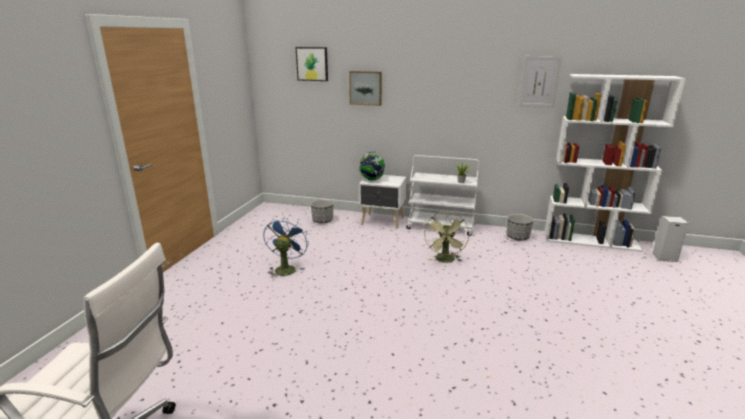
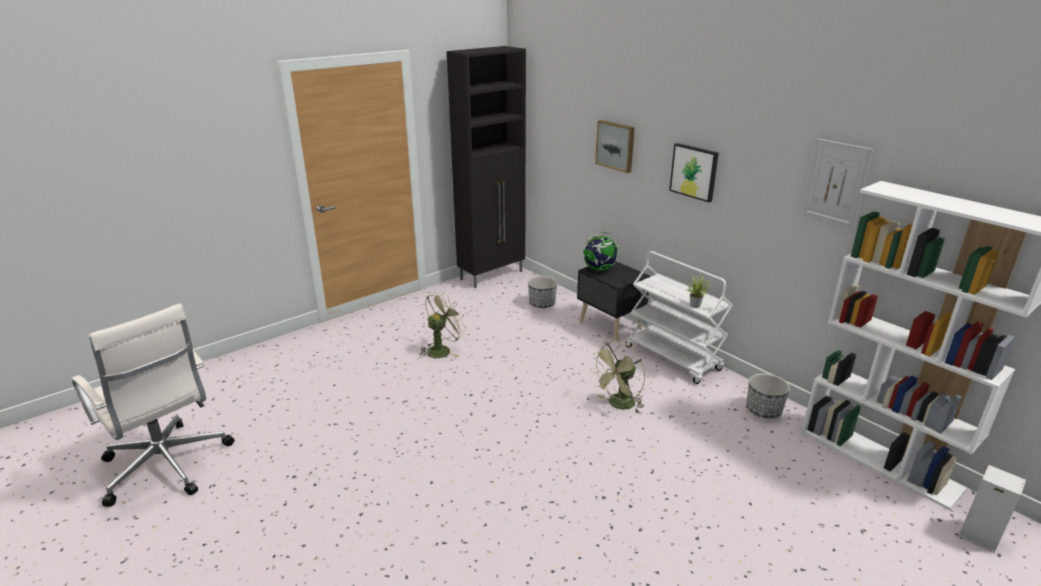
camera: 35 degrees right, 5 degrees up
blue fan [263,217,309,279] -> green fan [419,292,467,358]
picture [296,47,328,81] -> picture moved to [669,143,719,202]
white nightstand [359,175,407,228] -> black nightstand [577,261,650,341]
none -> black cabinet [447,46,526,288]

